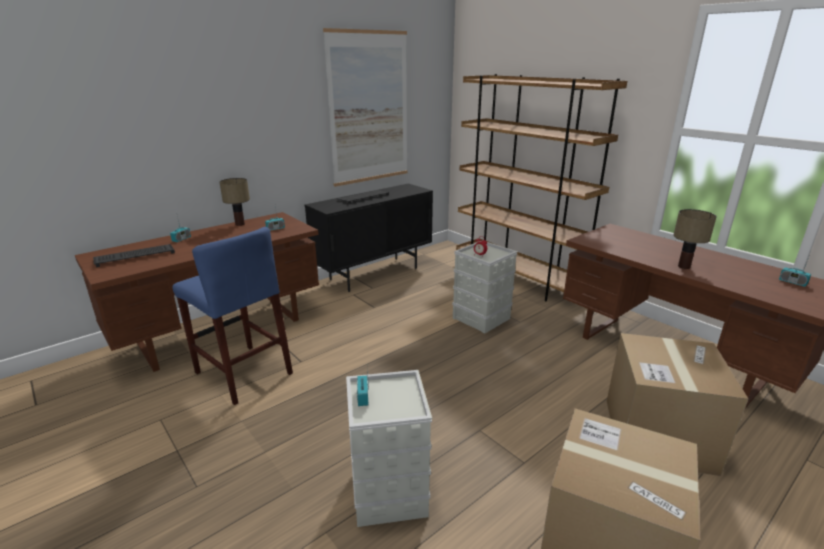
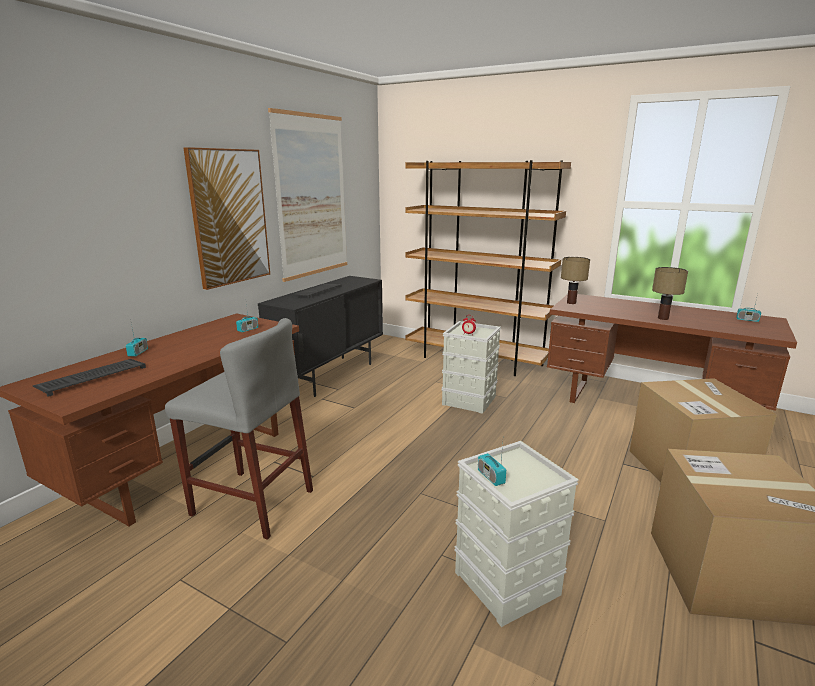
camera: 20 degrees left, 5 degrees down
blue stool [172,227,293,405] -> grey stool [165,318,313,540]
table lamp [219,178,250,226] -> table lamp moved to [561,257,590,304]
none -> picture [183,147,270,290]

